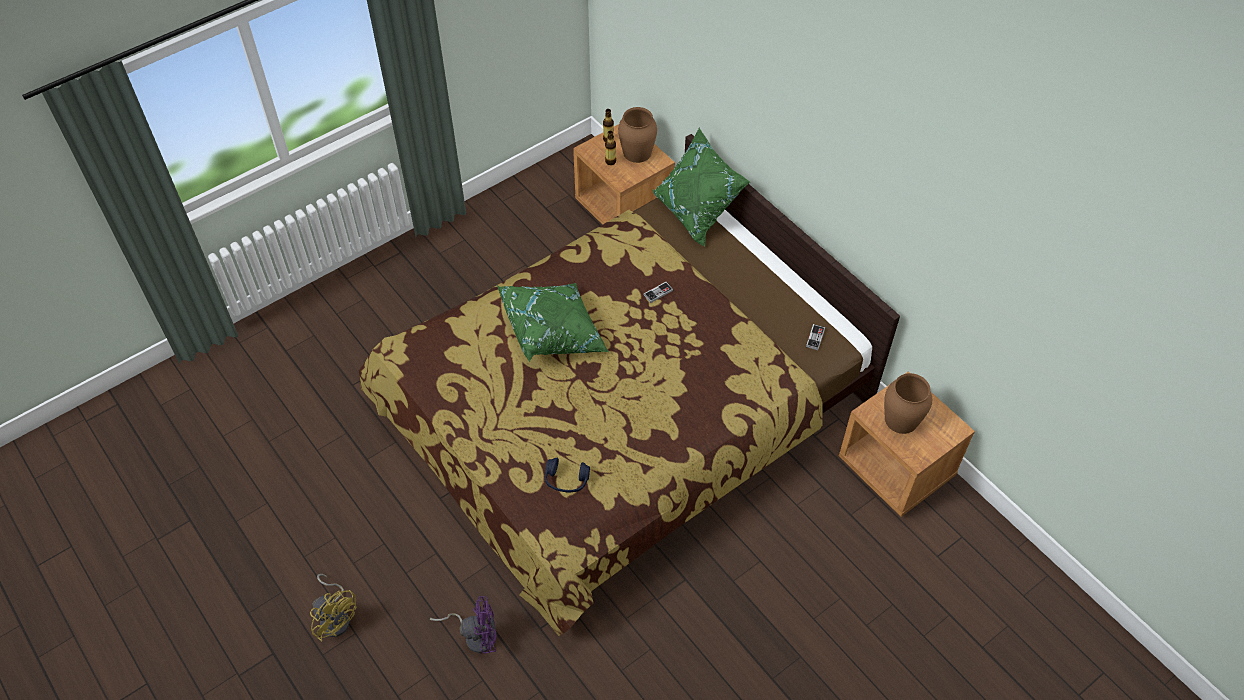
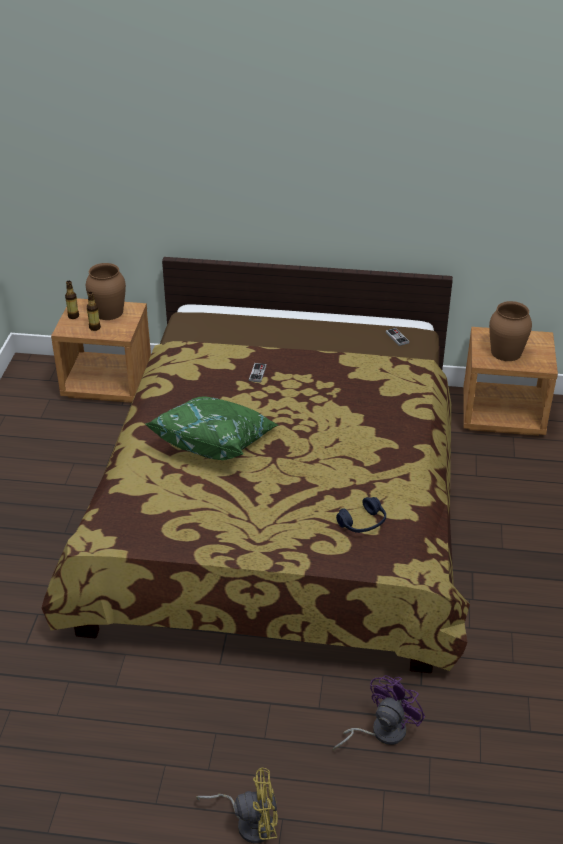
camera: 45 degrees left, 15 degrees down
green pillow [652,128,750,247] -> none

